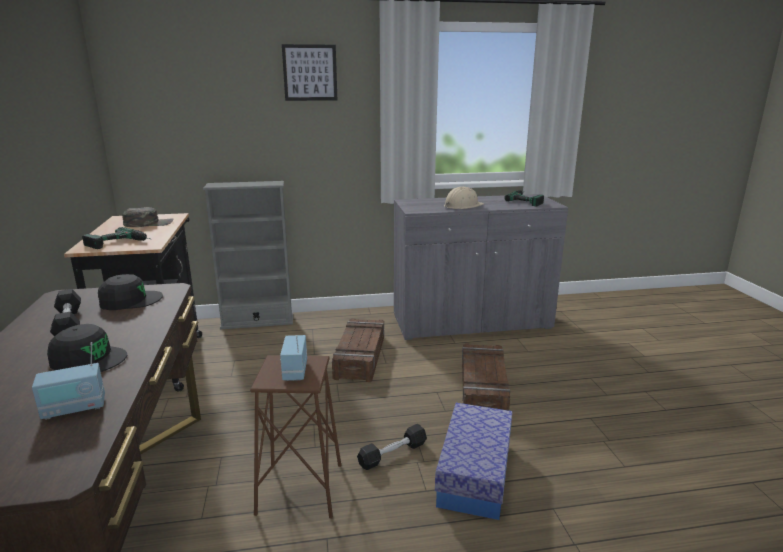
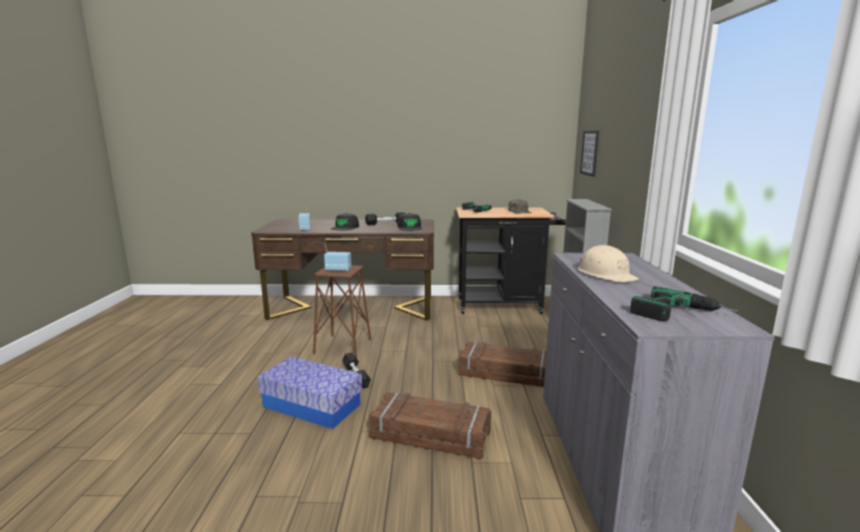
camera: 100 degrees right, 5 degrees down
picture [282,44,337,101] -> picture moved to [580,131,599,177]

